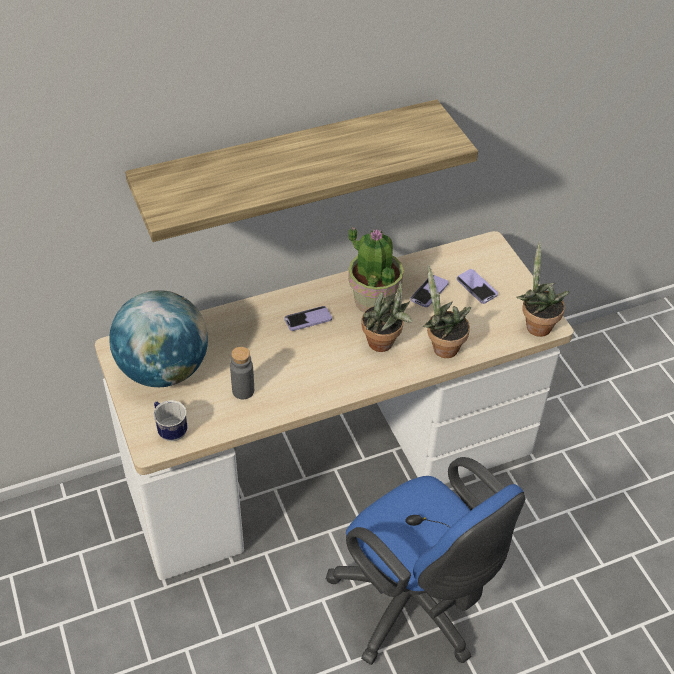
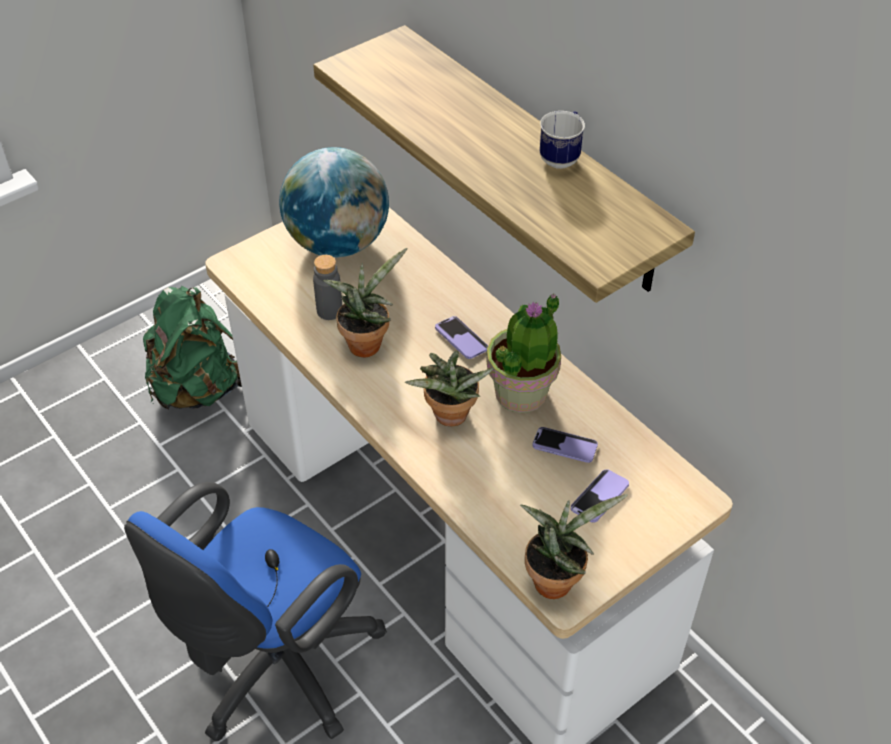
camera: 75 degrees right, 0 degrees up
mug [153,400,188,441] -> mug moved to [540,111,585,169]
potted plant [423,265,471,358] -> potted plant moved to [323,248,407,357]
none -> green backpack [143,286,242,410]

